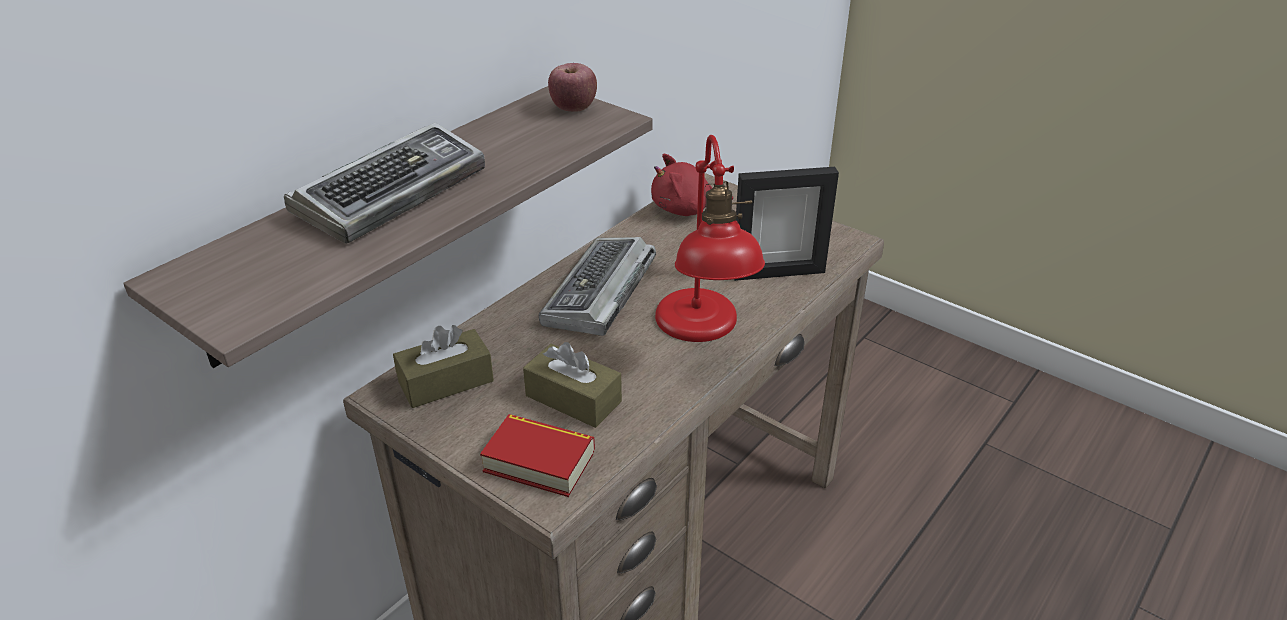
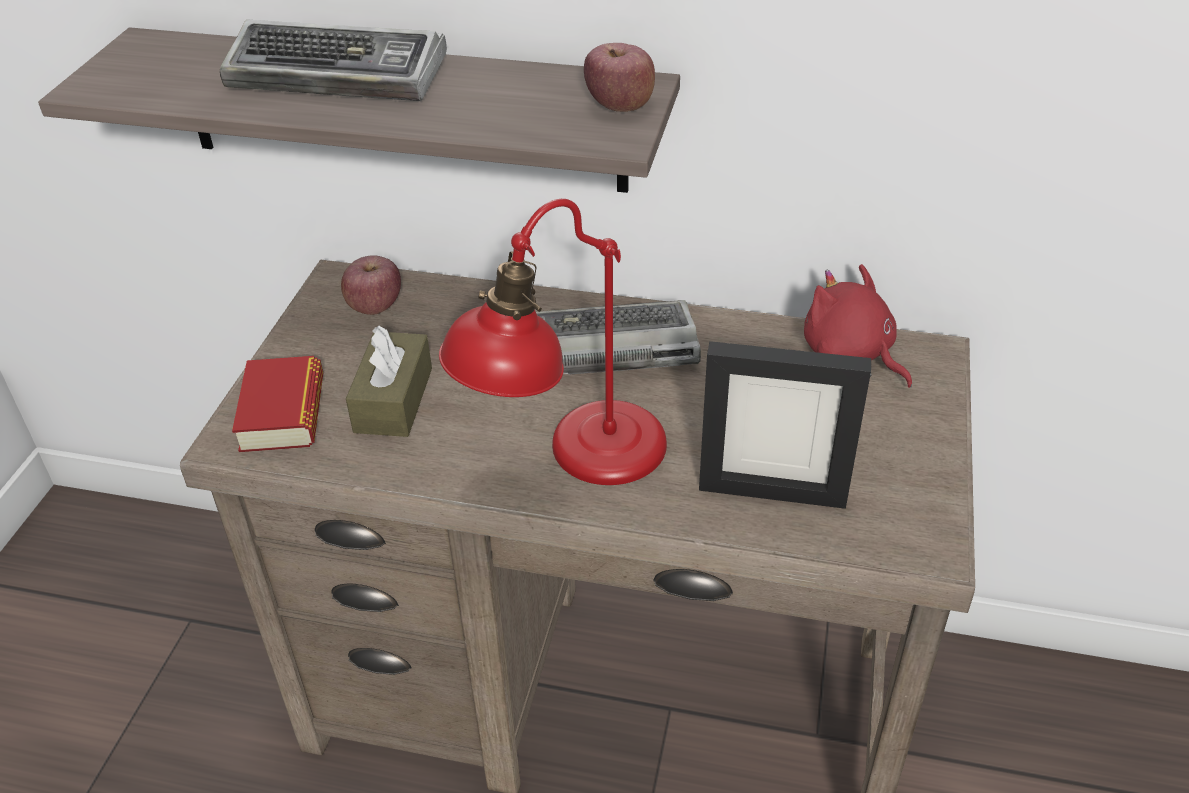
camera: 65 degrees right, 5 degrees up
brown tissue box [393,325,494,408] -> apple [341,255,401,315]
picture frame [734,167,839,281] -> picture frame turned 45 degrees counterclockwise [699,341,871,509]

